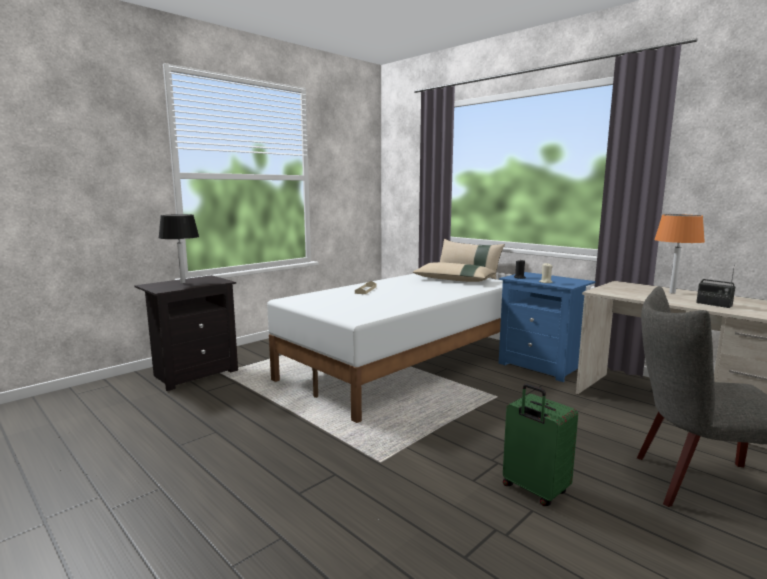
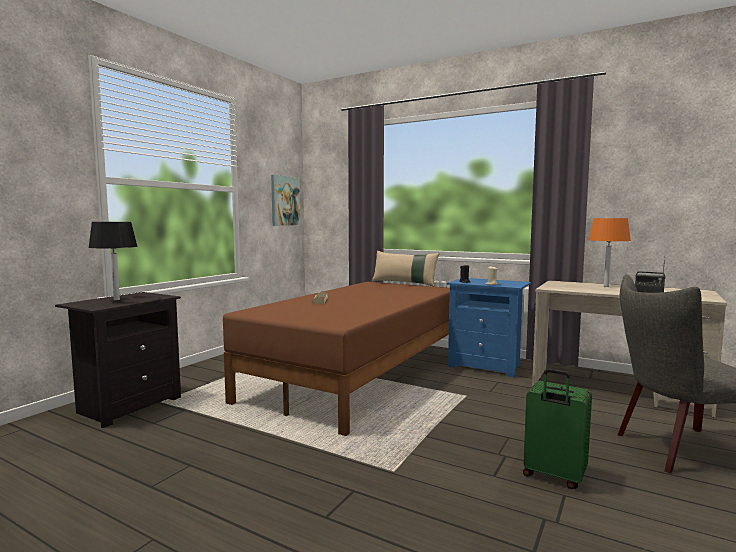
camera: 15 degrees left, 5 degrees down
white bed [267,274,503,423] -> brown bed [223,282,450,436]
beige pillow [413,262,496,282] -> none
none -> picture [271,175,300,226]

